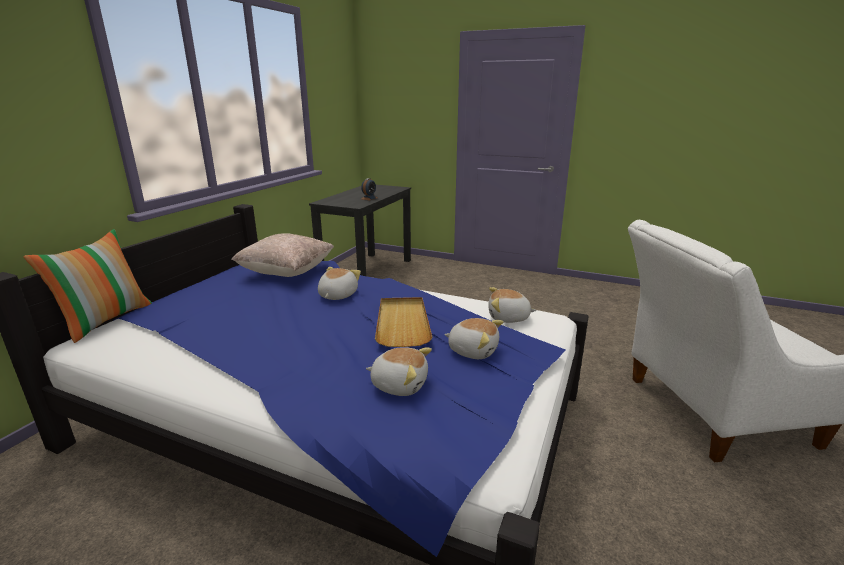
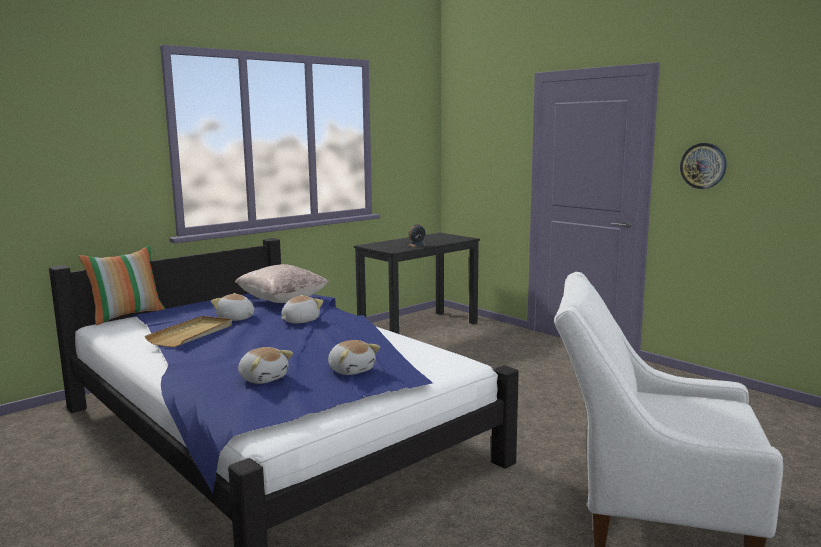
camera: 25 degrees right, 10 degrees down
beige tray [375,297,432,347] -> beige tray moved to [145,316,232,347]
plush toy [488,287,537,323] -> plush toy moved to [211,293,254,321]
none -> wall clock [680,143,727,189]

